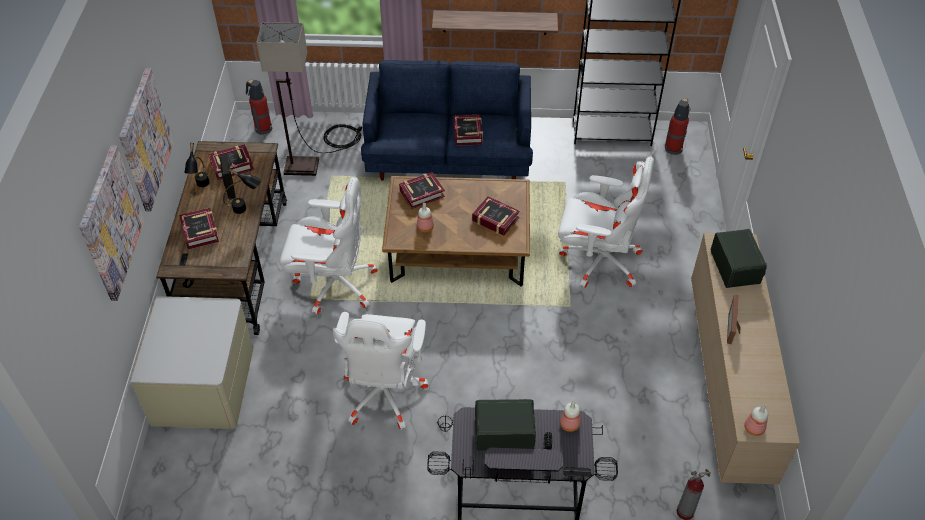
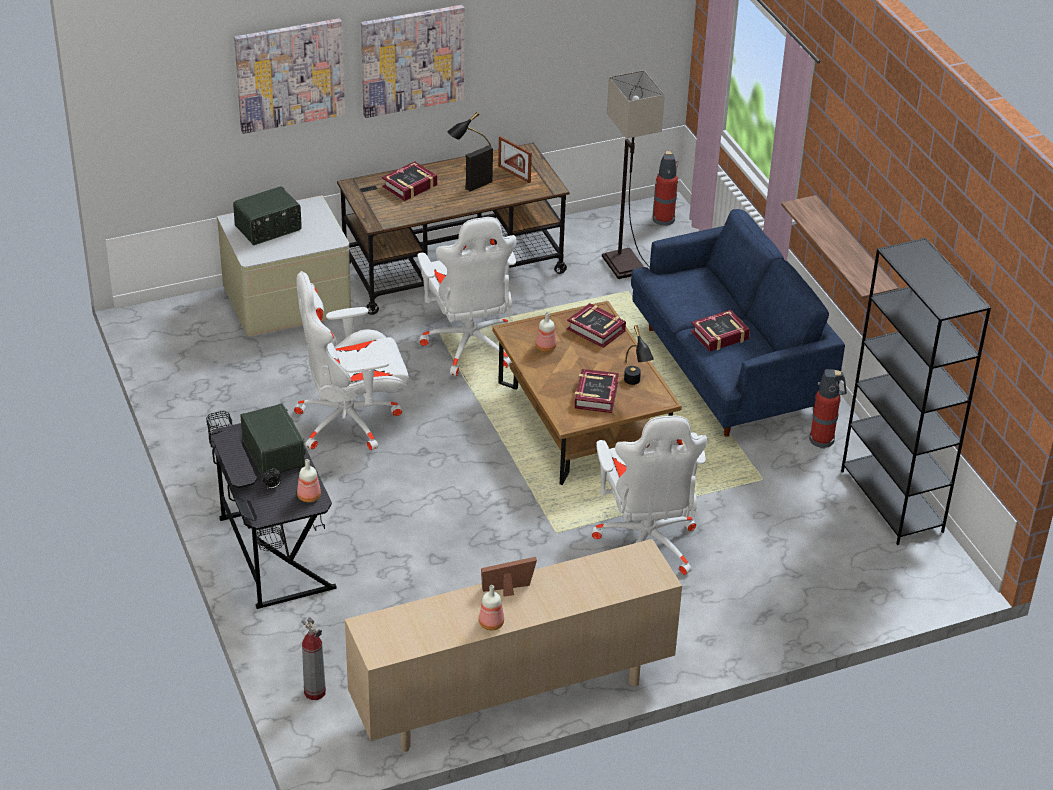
camera: 65 degrees right, 10 degrees down
book [209,144,254,180] -> picture frame [498,136,532,183]
black table lamp [223,168,261,214] -> black table lamp moved to [624,325,654,385]
fire extinguisher [665,98,691,155] -> fire extinguisher moved to [809,369,847,448]
radio [711,229,767,288] -> radio moved to [233,186,302,245]
bottle [744,404,768,436] -> bottle moved to [479,585,504,630]

